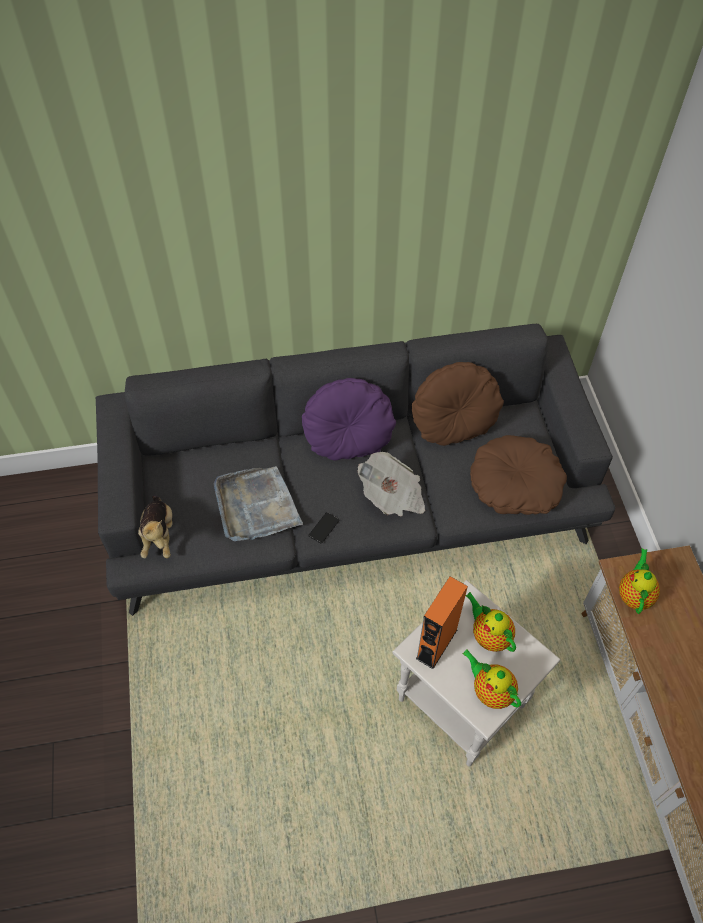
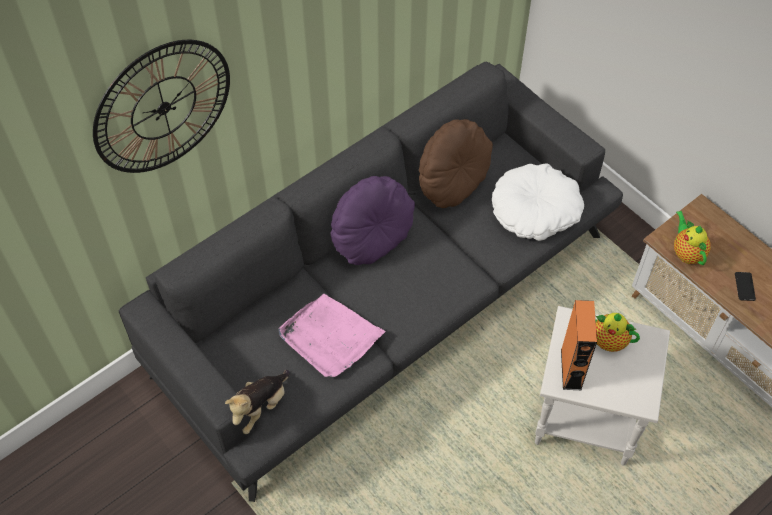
camera: 30 degrees left, 0 degrees up
plush toy [138,496,173,559] -> plush toy turned 75 degrees clockwise [225,370,290,434]
grey tray [214,466,303,541] -> pink tray [278,294,386,377]
phone [309,512,340,543] -> phone moved to [735,272,756,301]
newspaper [358,452,425,516] -> none
teapot [462,649,521,709] -> none
brown pillow [470,435,567,515] -> white pillow [492,163,584,241]
none -> wall clock [93,40,230,173]

